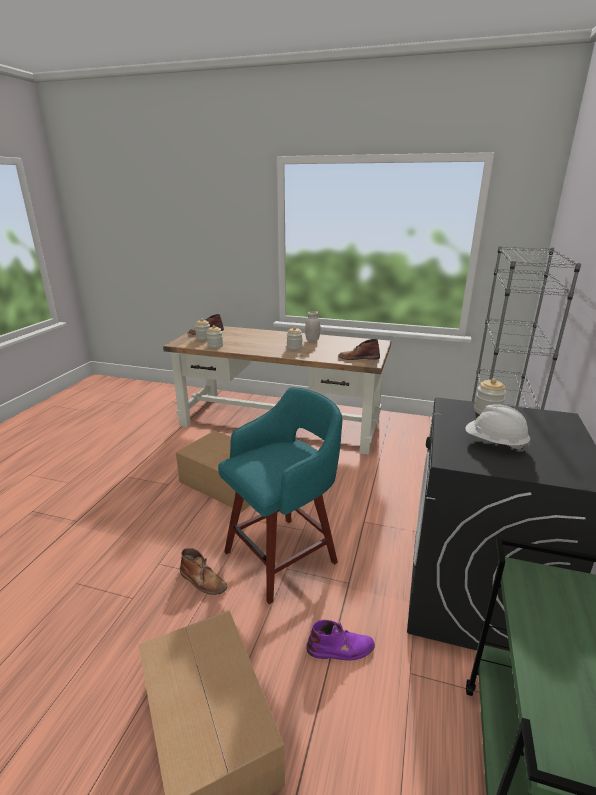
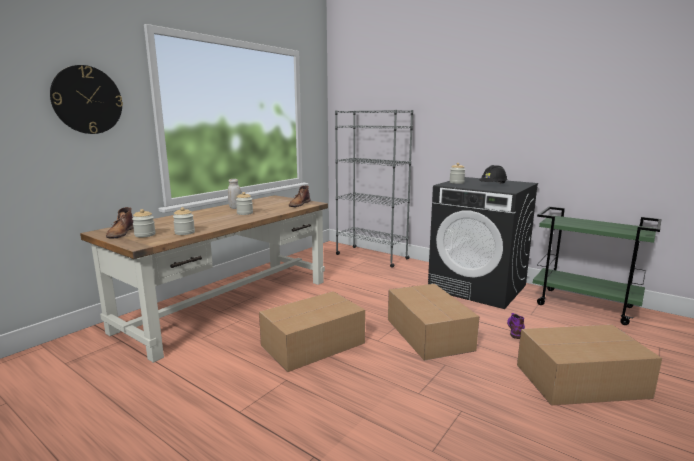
camera: 70 degrees left, 10 degrees down
brown boot [180,548,227,595] -> none
turquoise stool [218,387,342,604] -> cardboard box [388,284,479,361]
white hard hat [465,404,530,451] -> black hard hat [479,165,507,185]
none -> wall clock [50,65,123,134]

